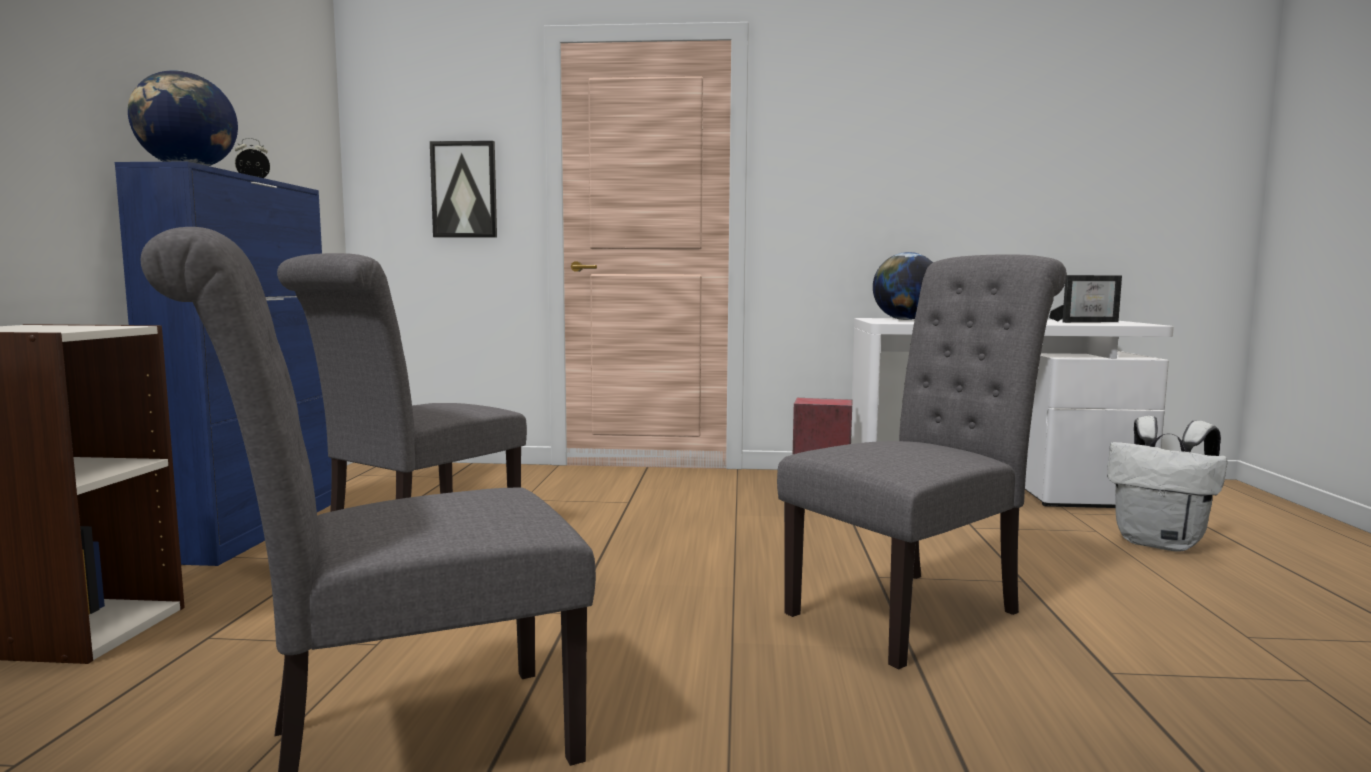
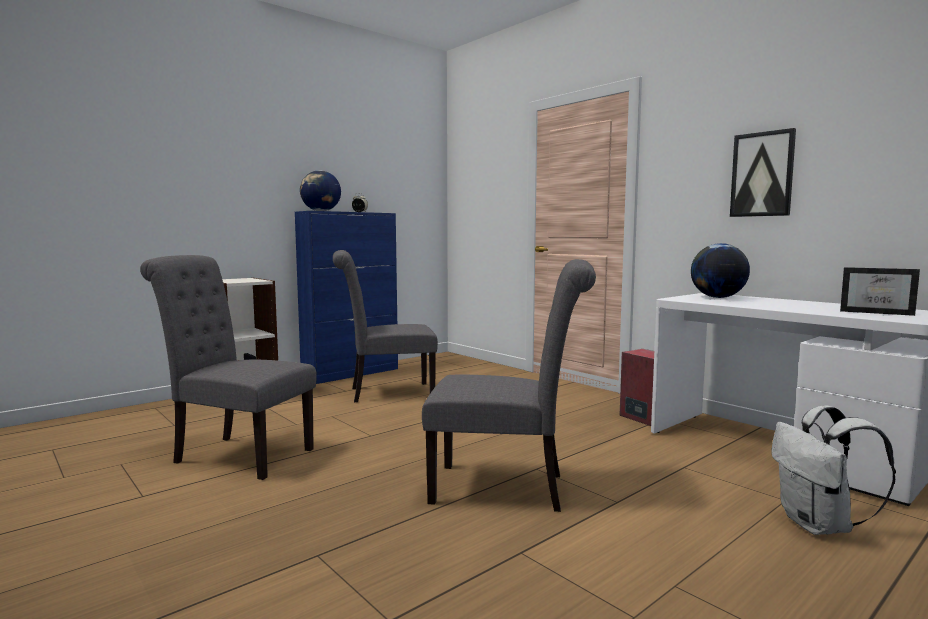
camera: 45 degrees right, 0 degrees up
picture [430,141,497,238] -> picture moved to [730,128,796,217]

